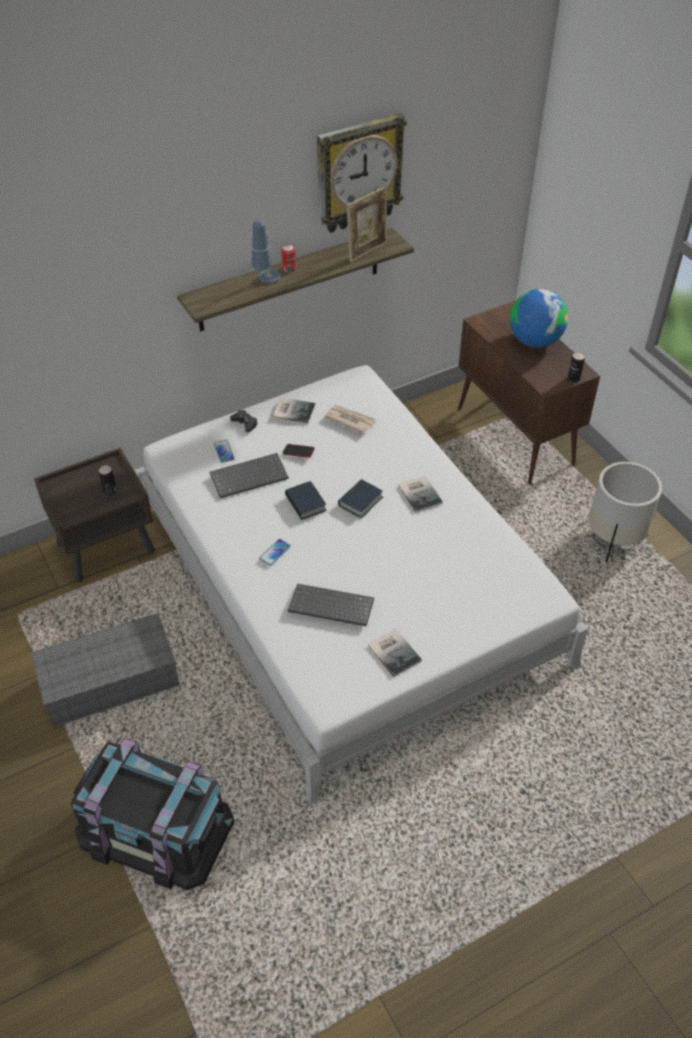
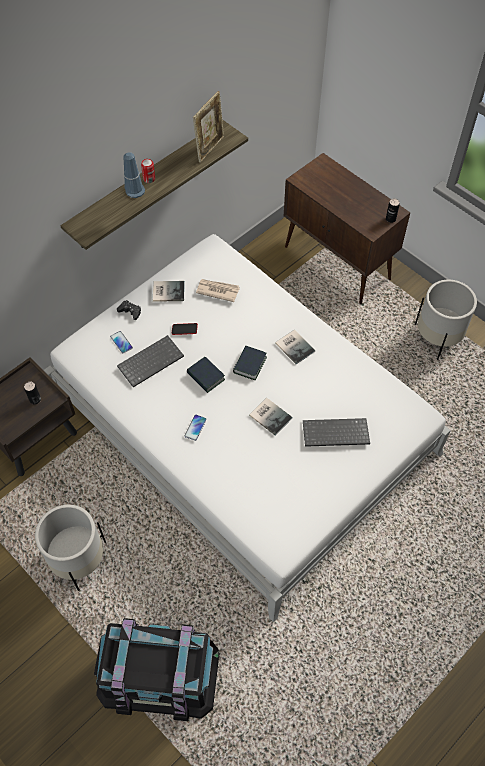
camera: 15 degrees left, 10 degrees up
grey storage box [31,613,180,728] -> white planter [35,505,106,591]
keyboard [288,584,374,626] -> keyboard moved to [303,418,370,447]
wall clock [317,113,407,233] -> none
book [368,629,422,677] -> book moved to [249,398,292,435]
globe [510,289,568,347] -> none

